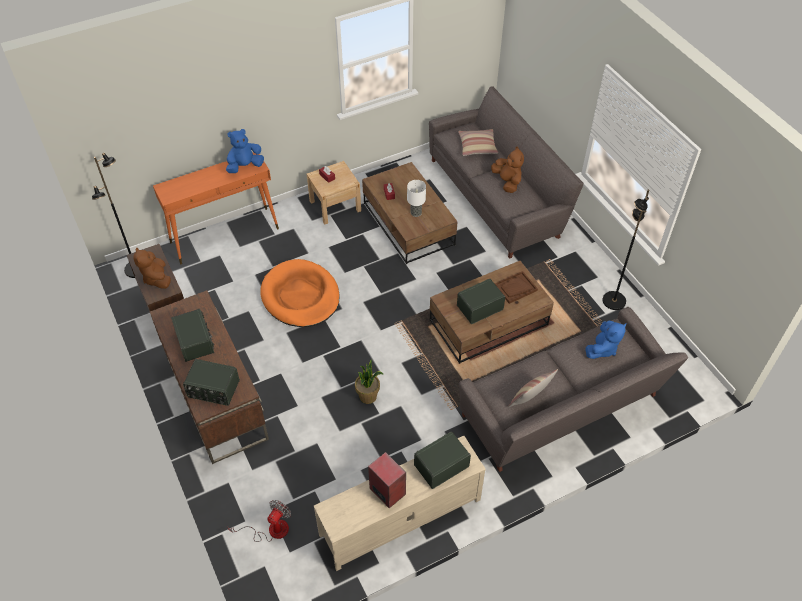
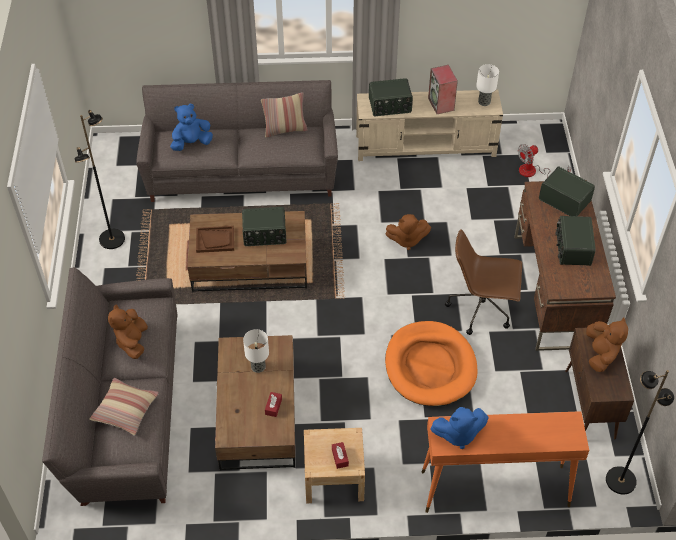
camera: 155 degrees left, 0 degrees up
potted plant [355,359,384,404] -> brown plush toy [385,214,431,250]
none -> brown office chair [445,229,522,335]
none -> table lamp [476,64,499,106]

